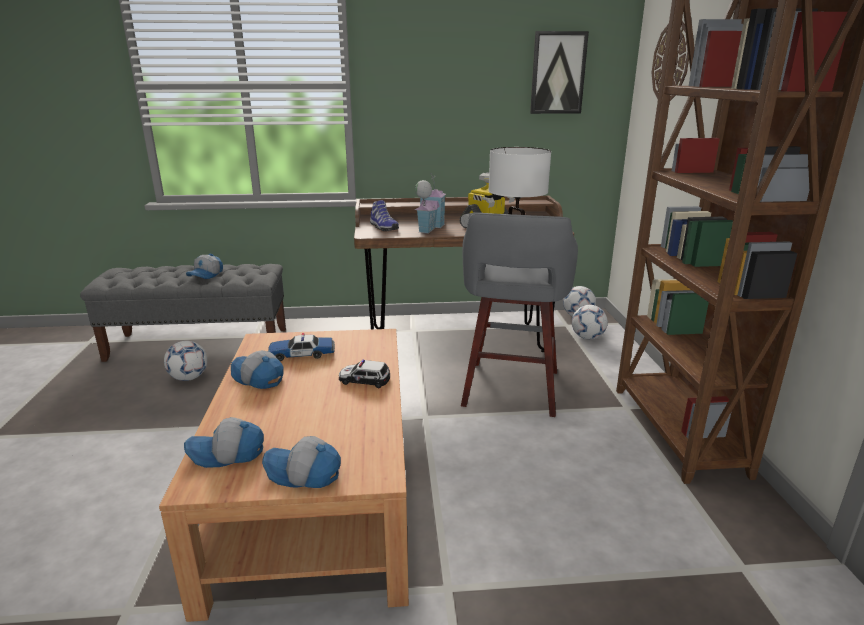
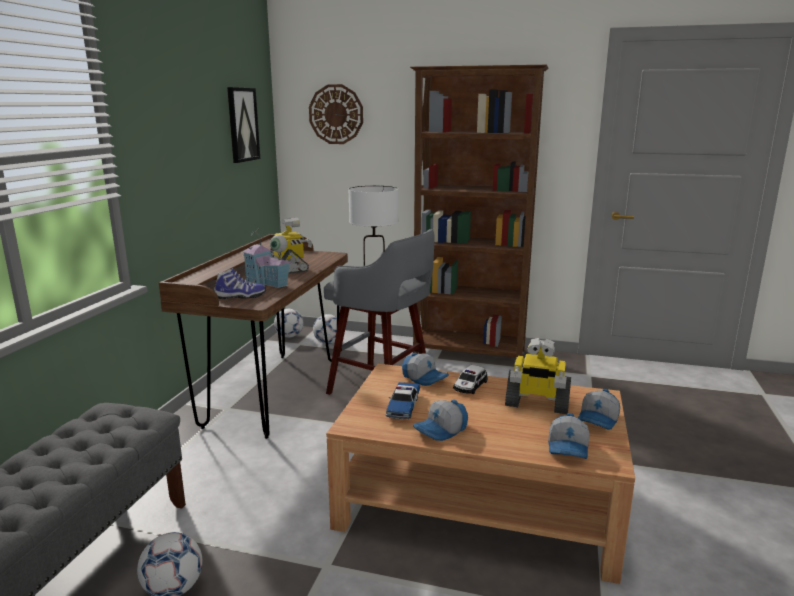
camera: 70 degrees left, 5 degrees down
cap [186,254,223,279] -> cap moved to [402,353,449,386]
none -> toy robot [505,338,571,414]

